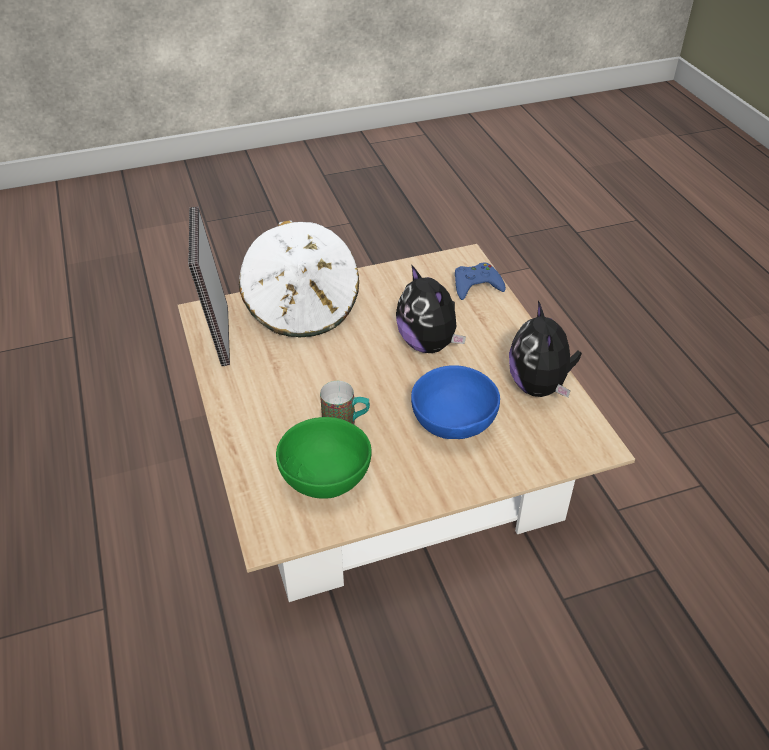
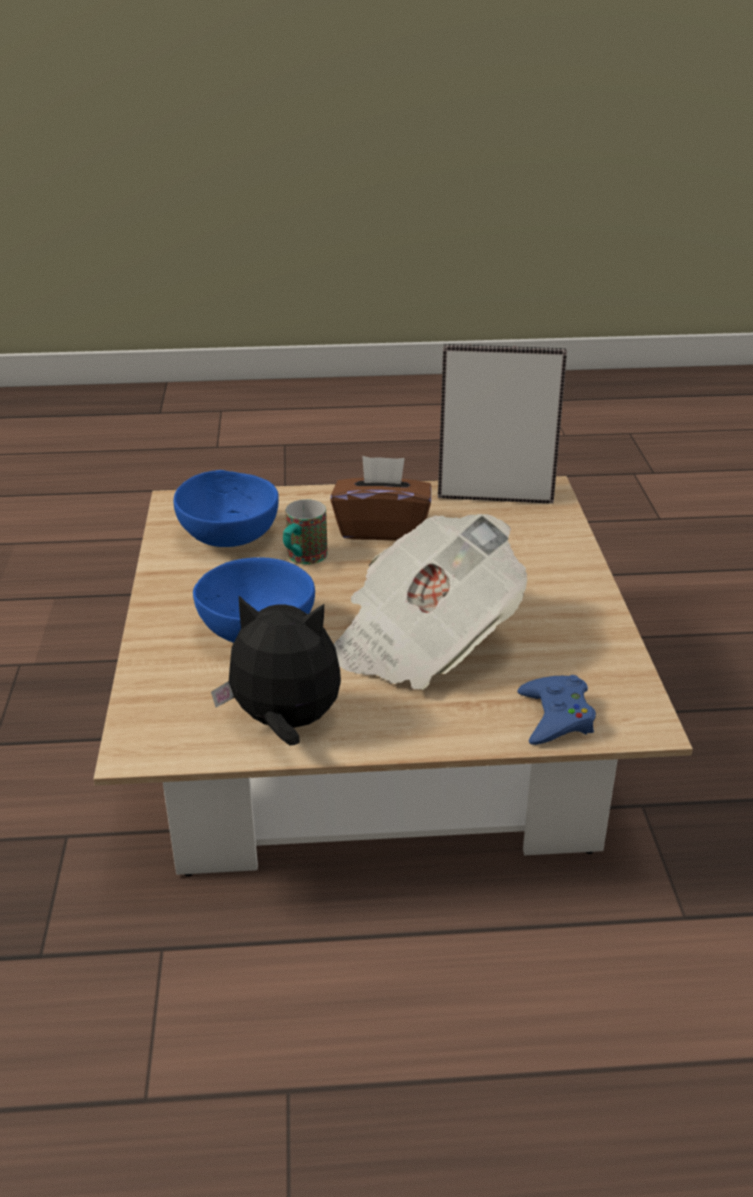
camera: 105 degrees right, 10 degrees down
white hat [239,220,359,338] -> none
green bowl [276,417,372,499] -> blue bowl [174,470,279,547]
plush toy [396,264,466,353] -> newspaper [334,514,527,690]
none -> brown tissue box [330,456,431,541]

